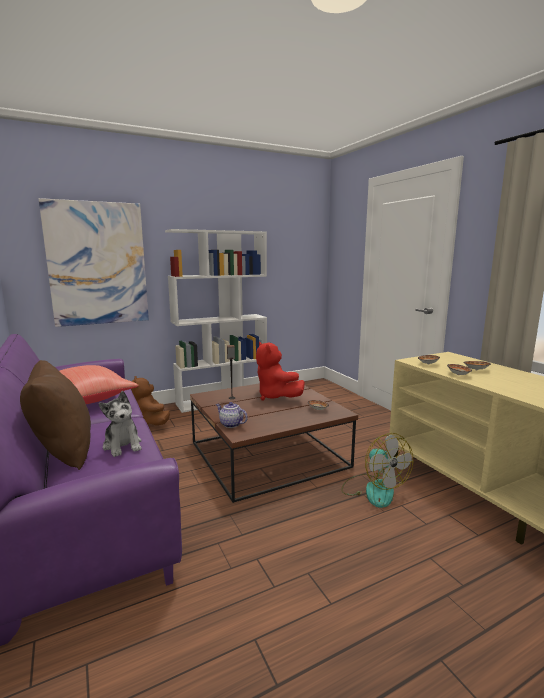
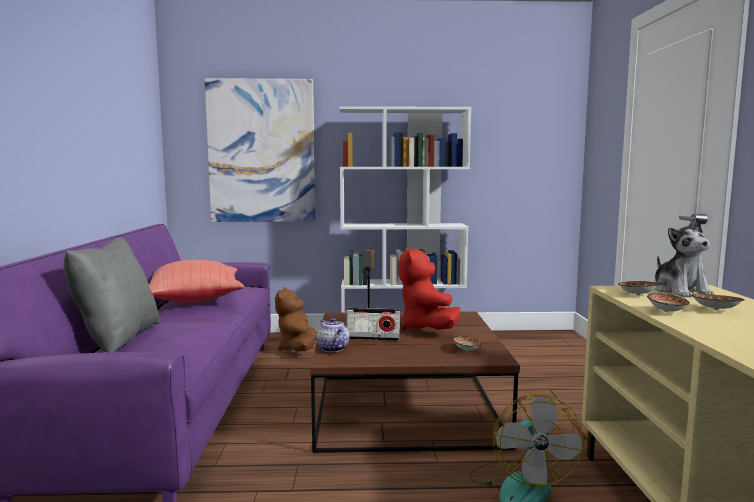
camera: 25 degrees right, 5 degrees down
brown pillow [20,360,91,470] -> grey pillow [63,237,160,353]
plush toy [99,391,142,457] -> plush toy moved to [655,217,714,297]
none -> radio [347,308,400,341]

